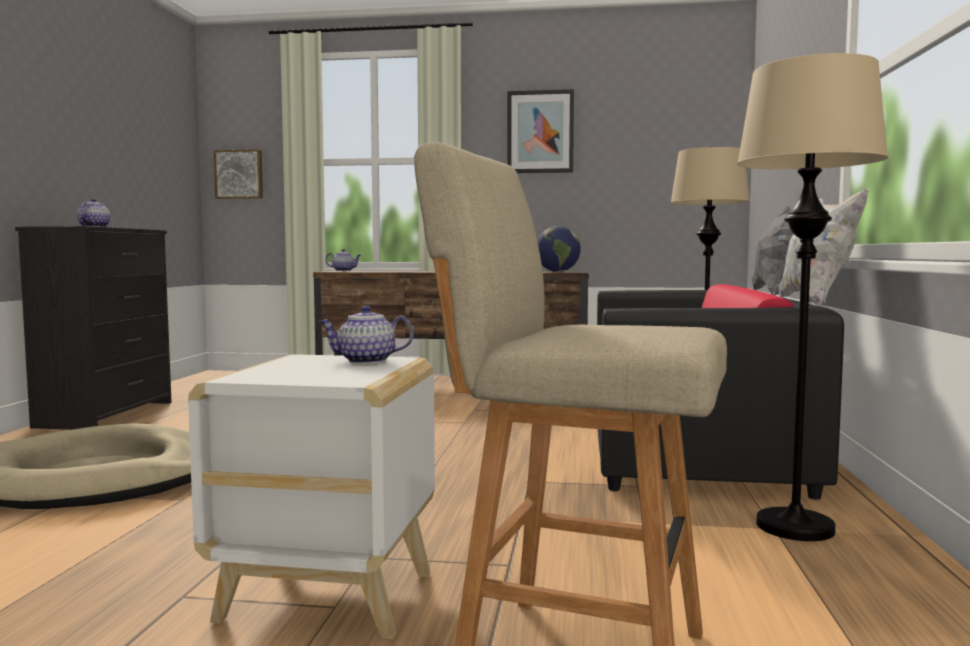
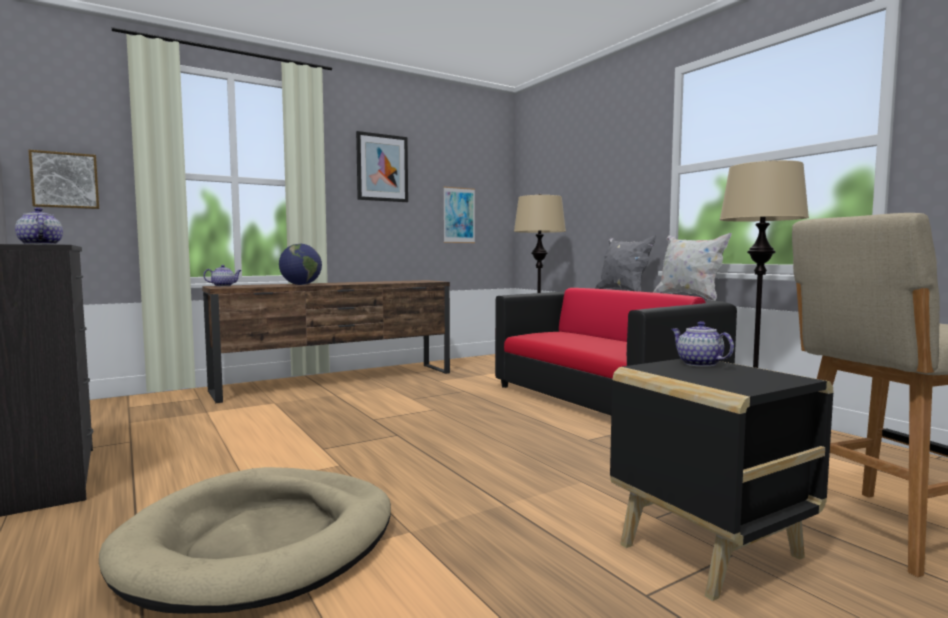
camera: 40 degrees left, 0 degrees up
white side table [188,354,435,639] -> black side table [610,359,833,601]
teapot [319,306,414,364] -> teapot turned 105 degrees clockwise [671,321,734,367]
globe [537,226,581,272] -> globe moved to [279,244,322,285]
none -> picture [443,187,475,243]

